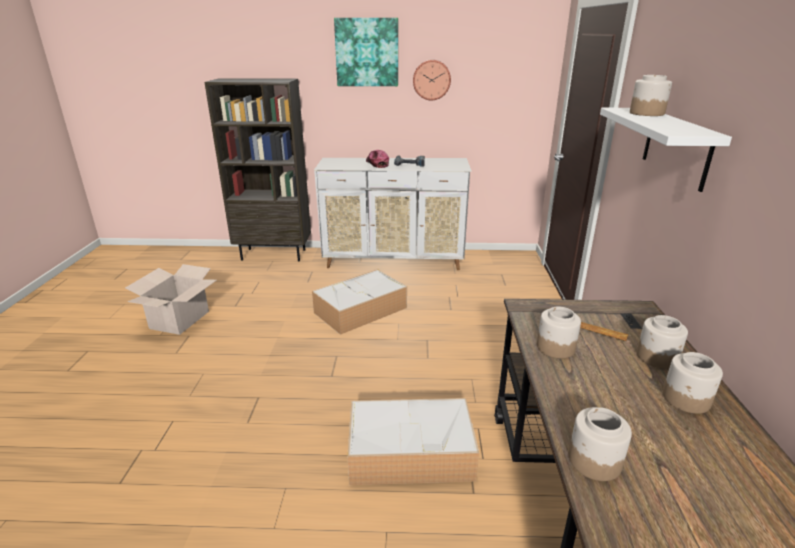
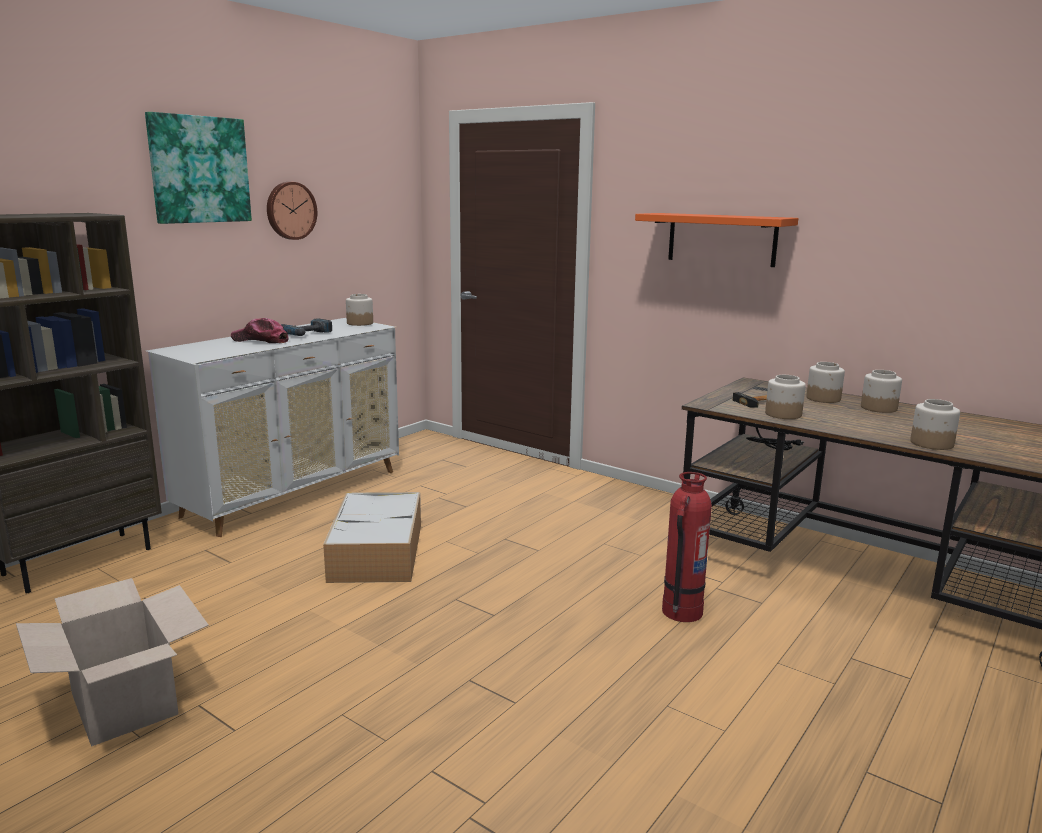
camera: 55 degrees left, 10 degrees down
storage box [347,398,479,485] -> fire extinguisher [662,472,712,622]
white shelf [600,108,732,192] -> orange shelf [635,213,798,267]
jar [630,75,672,116] -> jar moved to [346,294,373,326]

